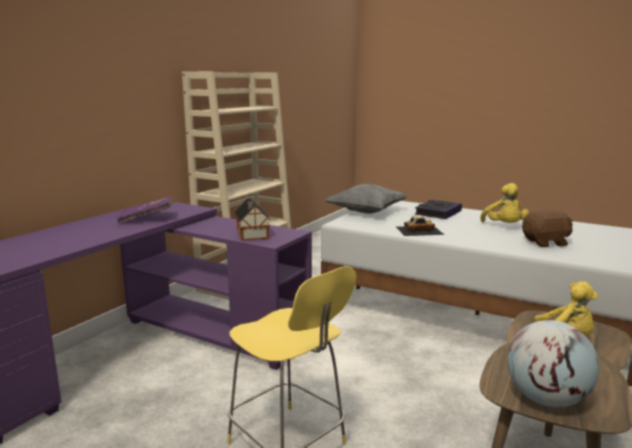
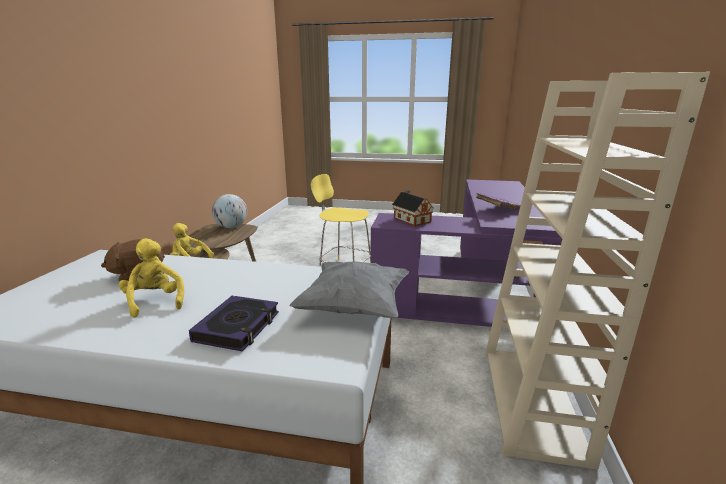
camera: 160 degrees right, 5 degrees up
toy car [396,215,444,236] -> none

